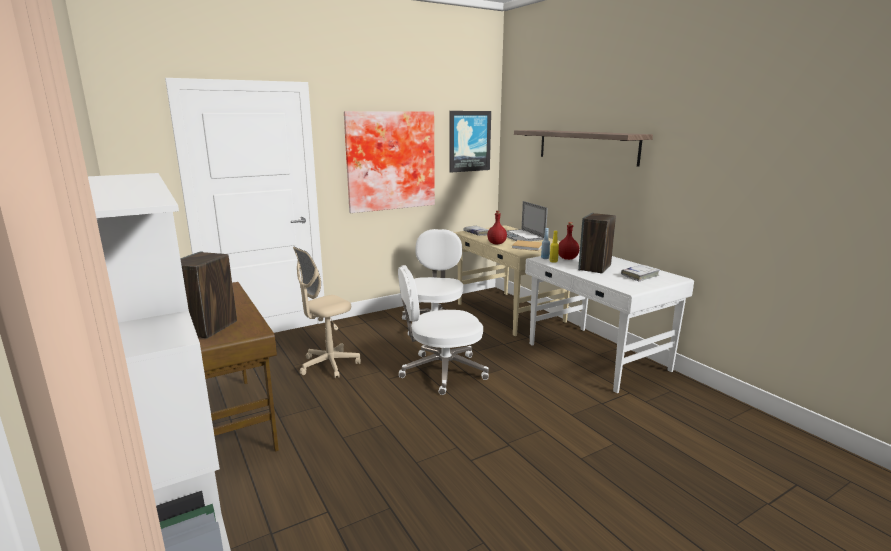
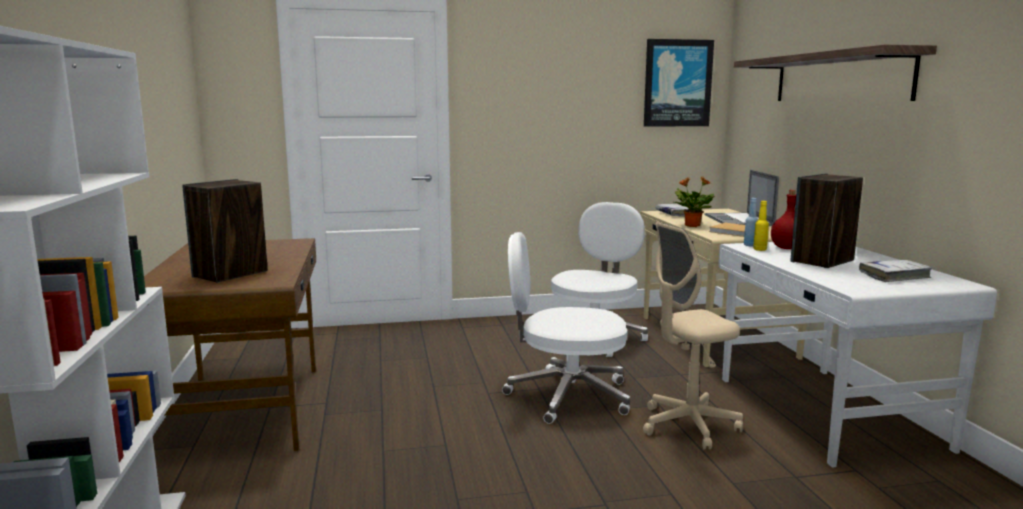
camera: 20 degrees right, 5 degrees down
beige office chair [293,247,361,378] -> beige office chair moved to [643,222,743,450]
picture [344,111,435,213] -> none
red bottle [487,211,507,244] -> potted plant [674,176,715,227]

